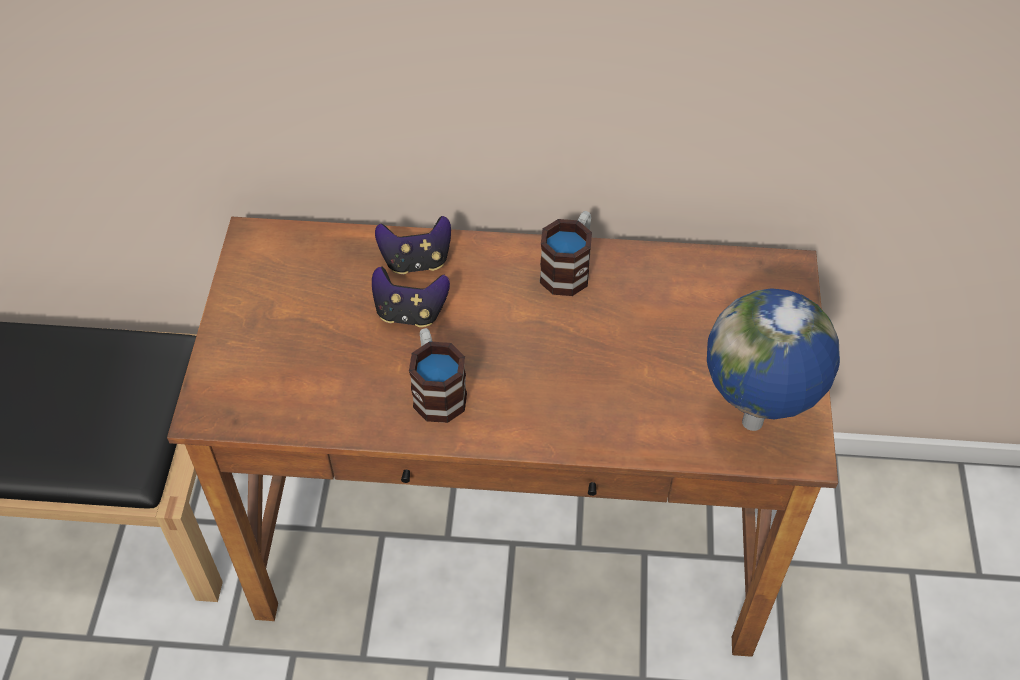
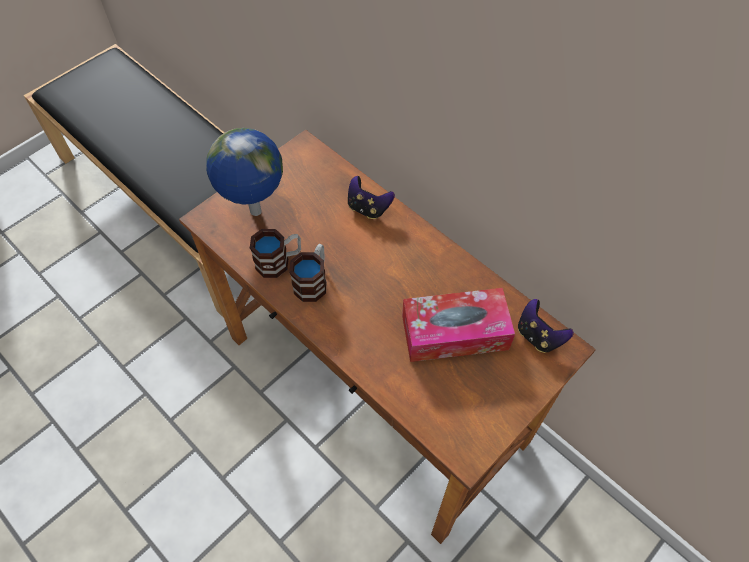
camera: 40 degrees right, 5 degrees up
game controller [372,266,450,327] -> game controller moved to [518,299,574,353]
mug [539,211,592,296] -> mug moved to [250,229,301,278]
globe [707,288,840,431] -> globe moved to [206,128,283,216]
none -> tissue box [402,288,515,362]

